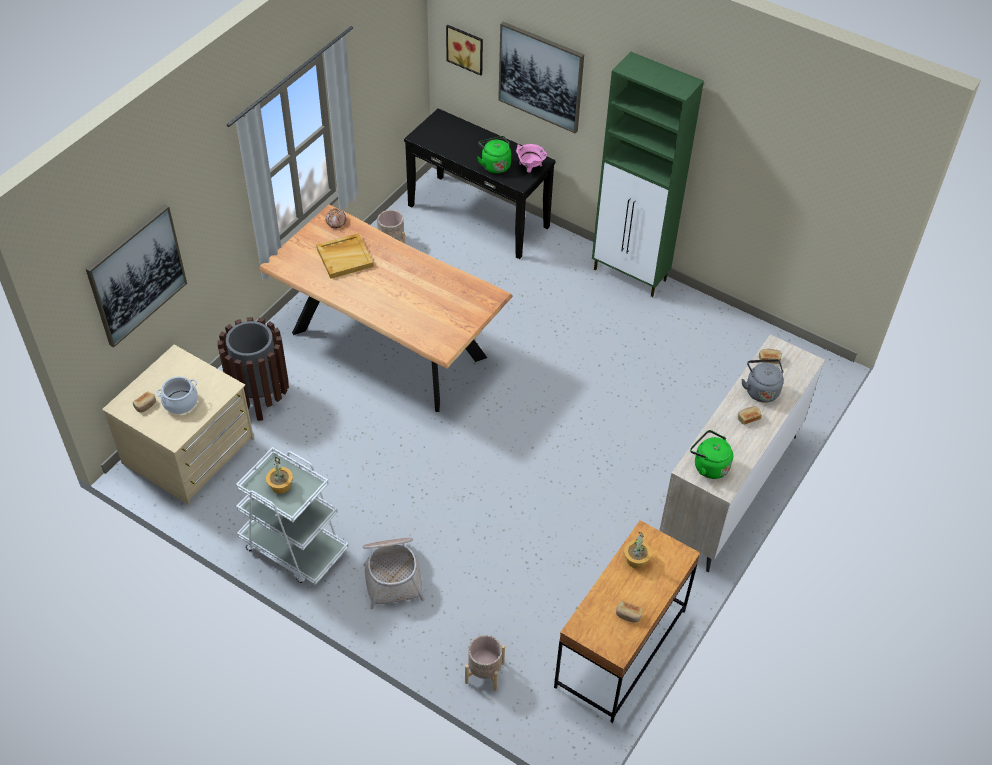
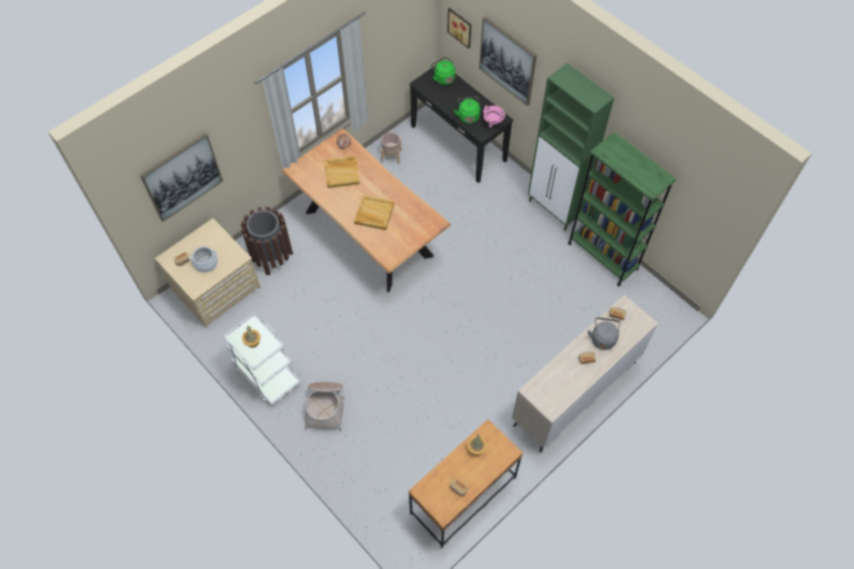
camera: 15 degrees right, 10 degrees up
beige planter [465,635,505,691] -> none
green kettle [690,430,733,479] -> green kettle moved to [431,57,455,85]
none -> beige tray [354,195,394,230]
none -> green bookcase [568,132,676,286]

